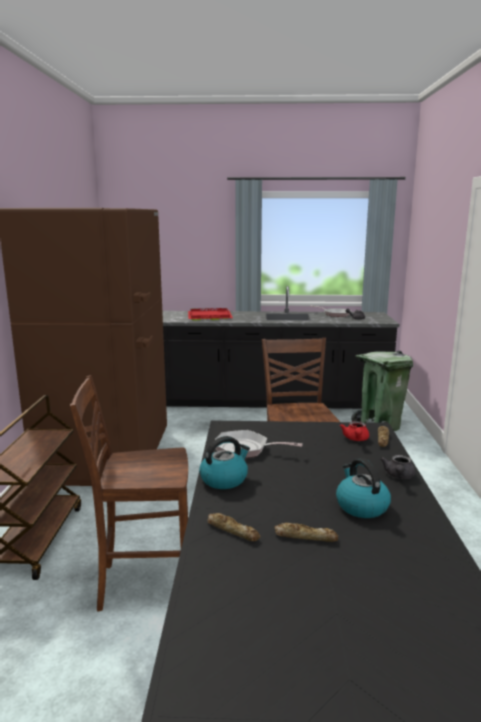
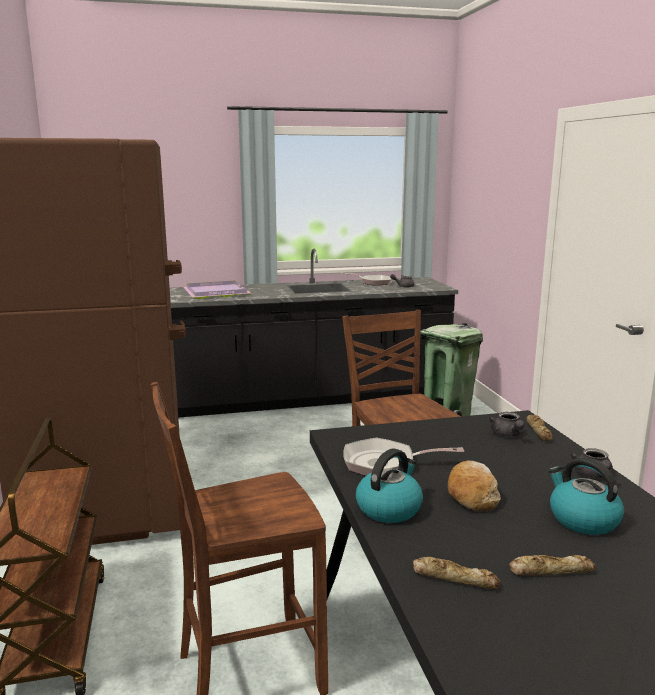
camera: 15 degrees left, 0 degrees up
red tray [188,308,233,321] -> purple tray [183,281,251,299]
red teapot [340,421,369,441] -> grey teapot [489,412,525,437]
none -> bread [448,461,501,511]

